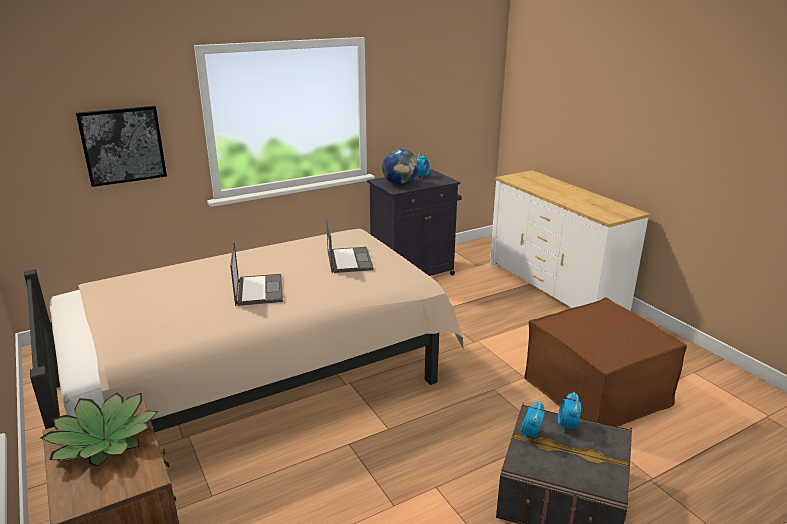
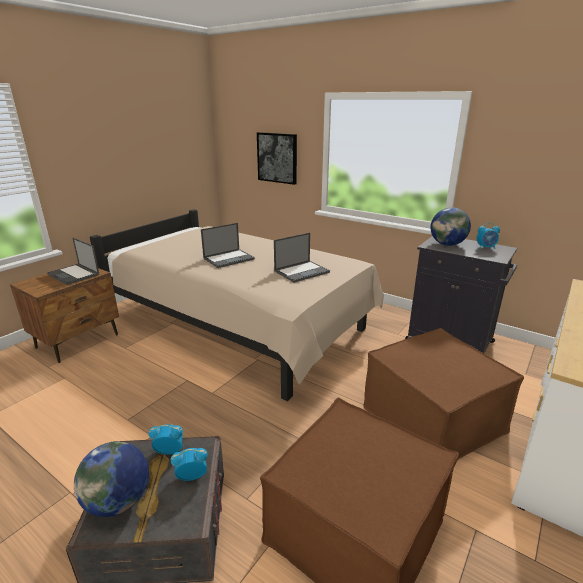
camera: 65 degrees right, 0 degrees up
potted plant [41,393,159,467] -> laptop [47,238,99,285]
none -> globe [74,442,149,517]
none -> brown ottoman [363,328,524,460]

